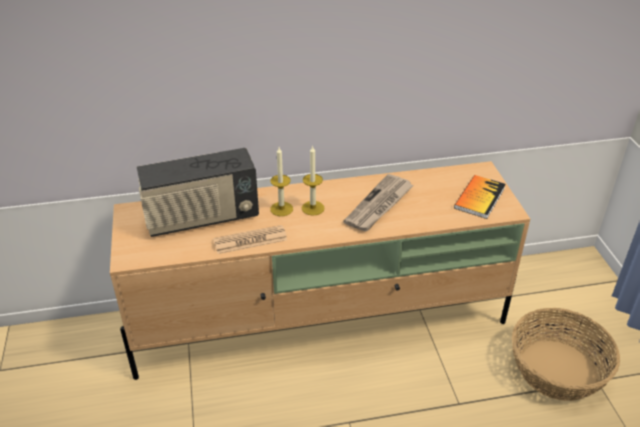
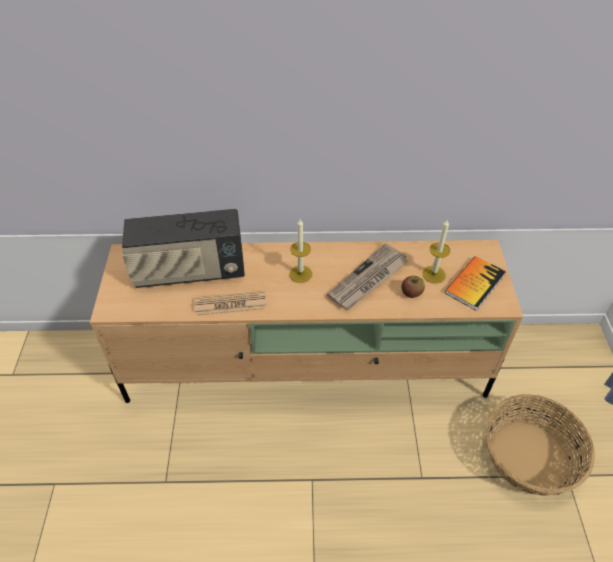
camera: 10 degrees right, 10 degrees up
candle [270,147,293,216] -> candle moved to [422,219,450,284]
none -> apple [402,276,425,298]

